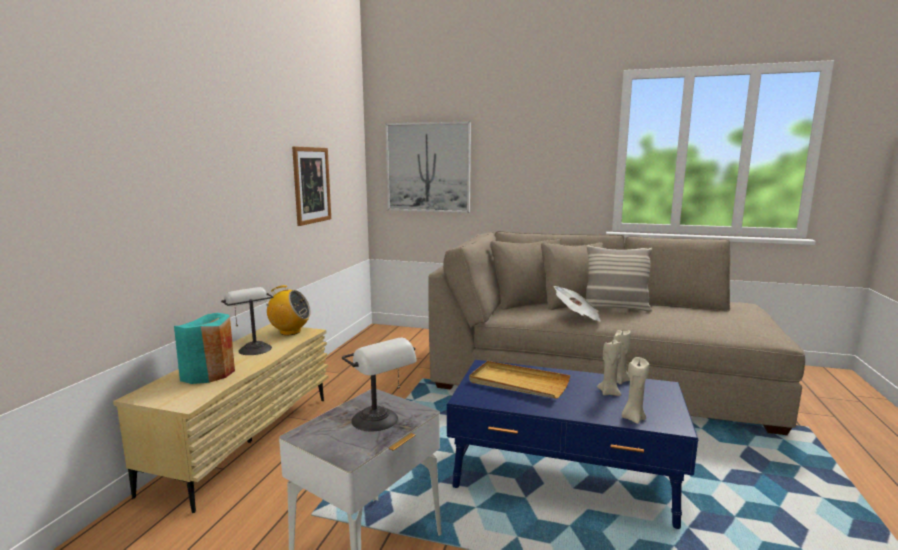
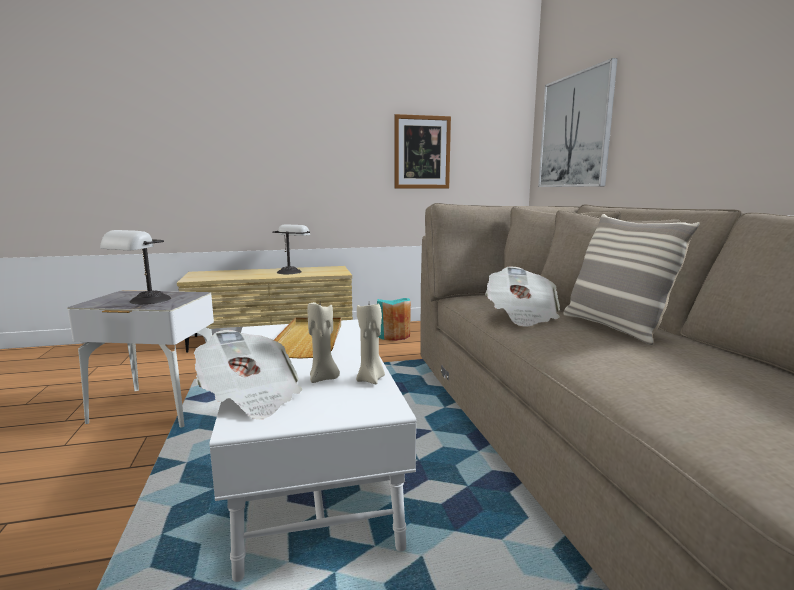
camera: 60 degrees right, 0 degrees up
turquoise vase [174,313,235,384] -> turquoise vase moved to [377,298,411,341]
radio [265,285,311,335] -> none
blue coffee table [447,360,698,529] -> white coffee table [209,319,417,582]
beige candle [622,357,649,424] -> newspaper [194,330,302,420]

